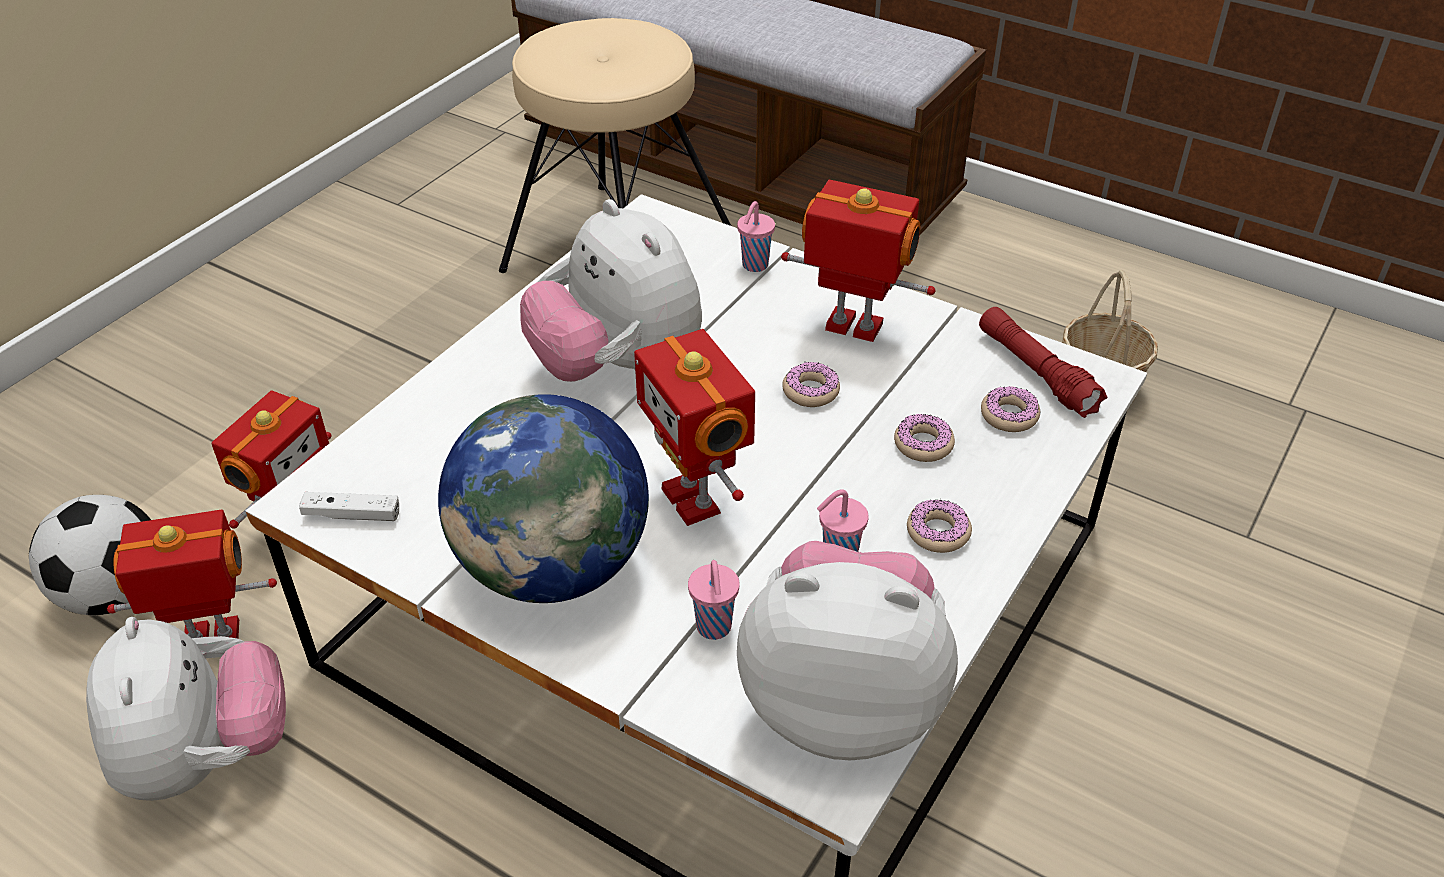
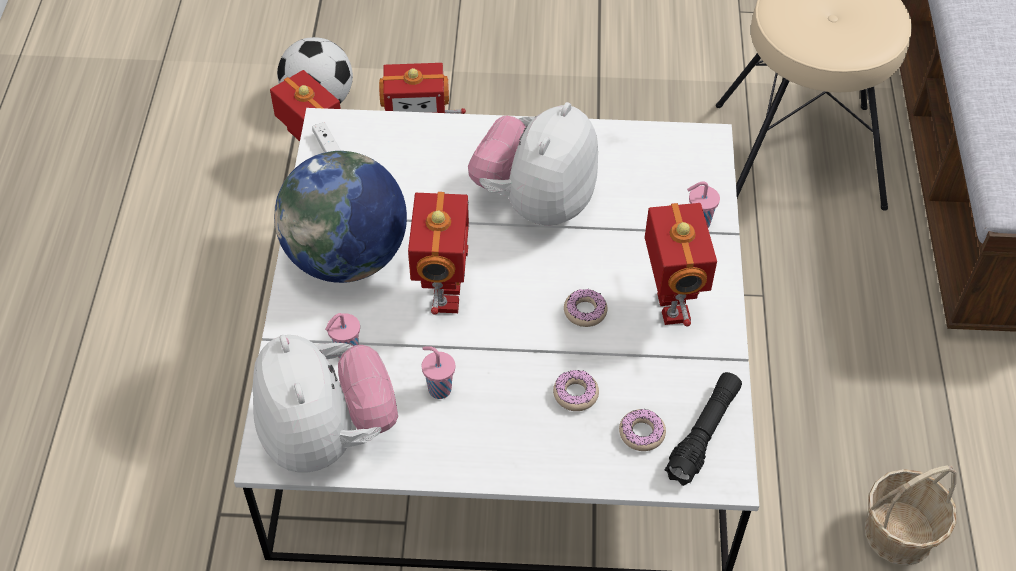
camera: 60 degrees right, 10 degrees up
plush toy [86,617,286,801] -> none
toy robot [634,329,755,526] -> toy robot turned 150 degrees clockwise [408,192,469,315]
donut [907,499,972,553] -> none
red flashlight [979,307,1107,418] -> black flashlight [664,372,742,486]

